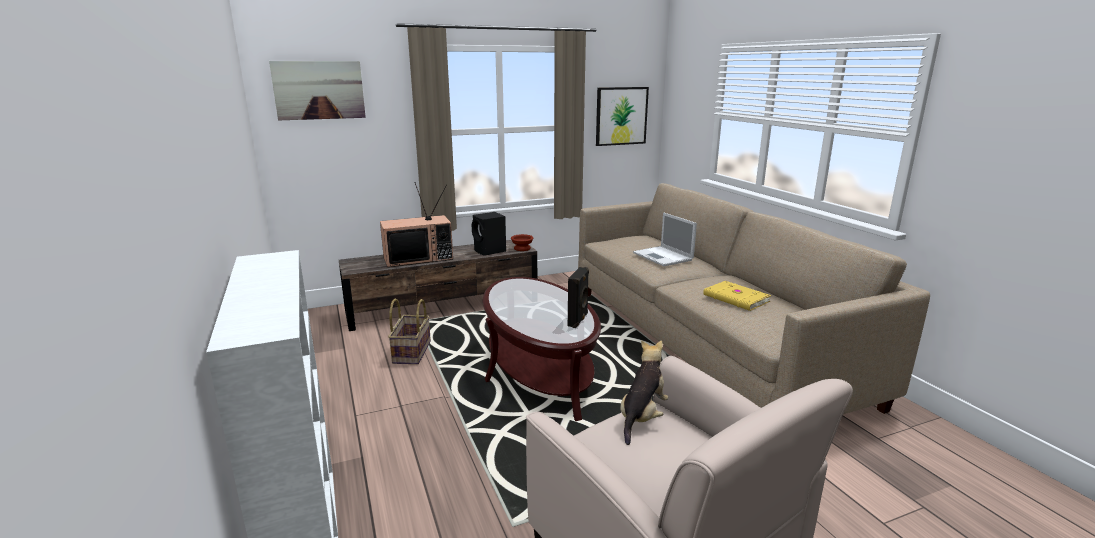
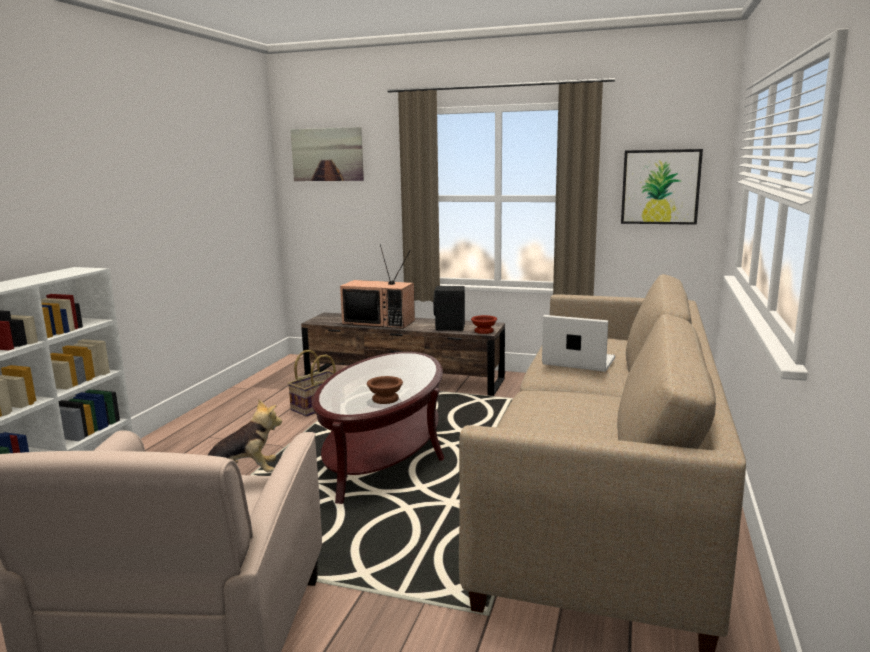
camera: 40 degrees right, 5 degrees down
black speaker [568,267,589,328] -> brown bowl [367,376,403,404]
laptop [633,212,697,266] -> laptop turned 105 degrees clockwise [542,315,615,372]
yellow book [703,281,771,311] -> none

